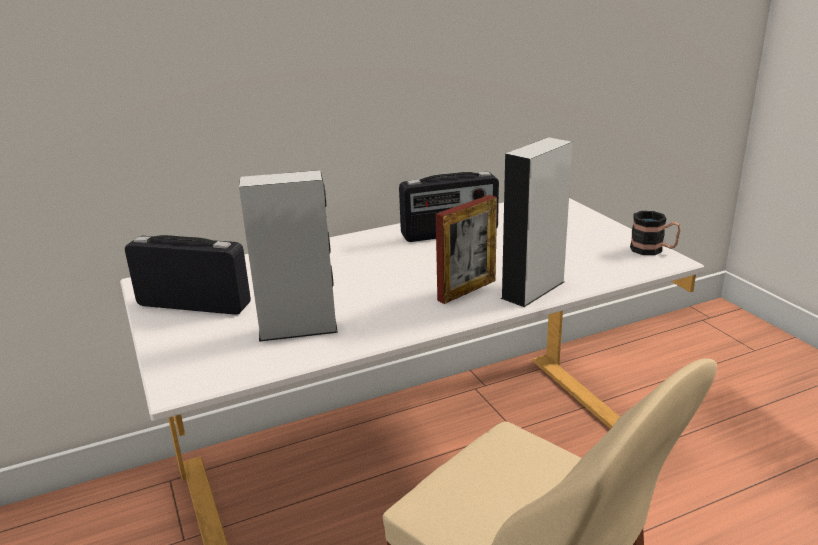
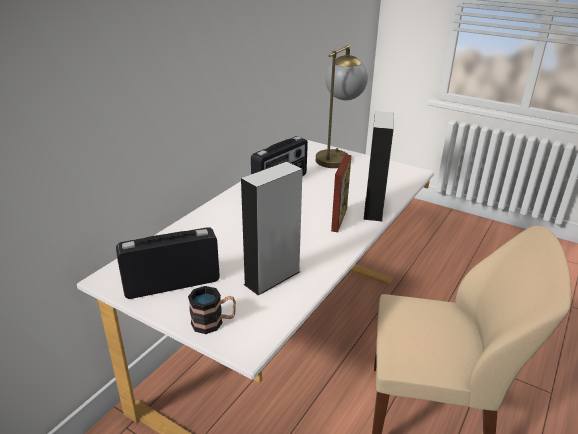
camera: 35 degrees left, 5 degrees up
mug [630,211,681,255] -> mug moved to [188,286,236,334]
none -> table lamp [316,45,368,168]

